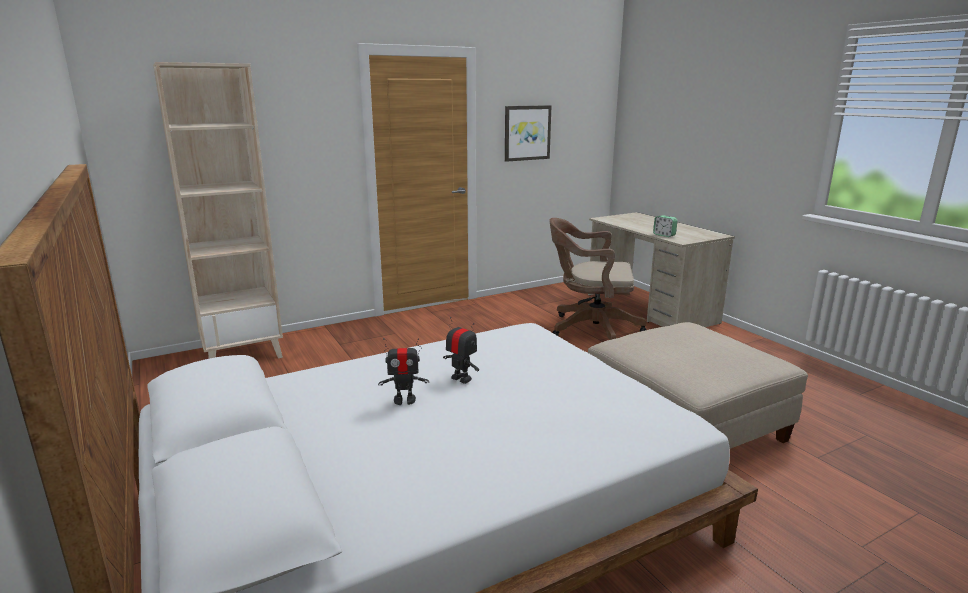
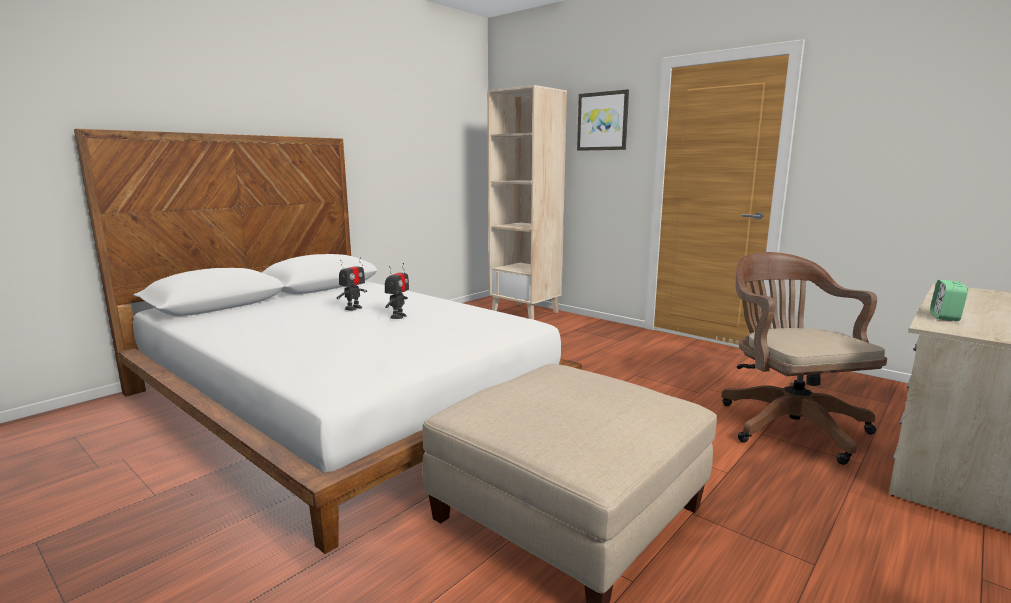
camera: 70 degrees right, 5 degrees down
toy robot [378,338,429,405] -> toy robot turned 120 degrees counterclockwise [337,257,367,310]
picture [505,105,552,162] -> picture moved to [577,89,629,151]

